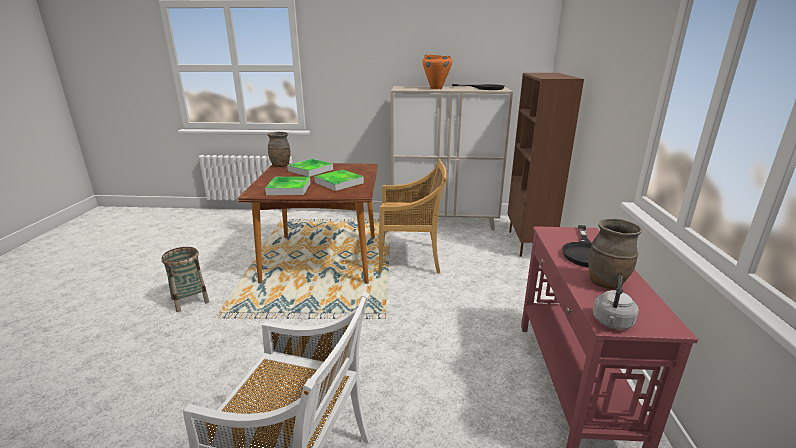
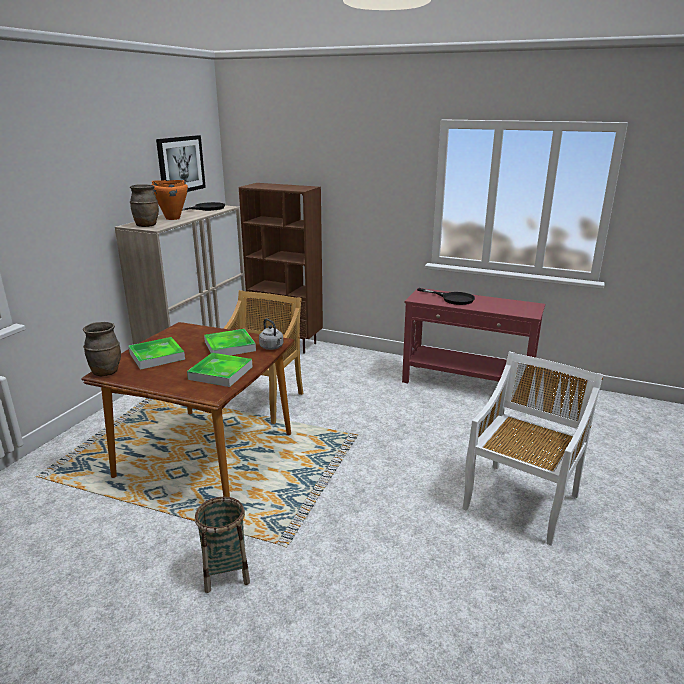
camera: 70 degrees left, 0 degrees up
brown vase [588,219,642,289] -> brown vase moved to [130,184,159,227]
grey kettle [593,276,639,329] -> grey kettle moved to [259,319,283,350]
none -> picture [156,135,206,192]

